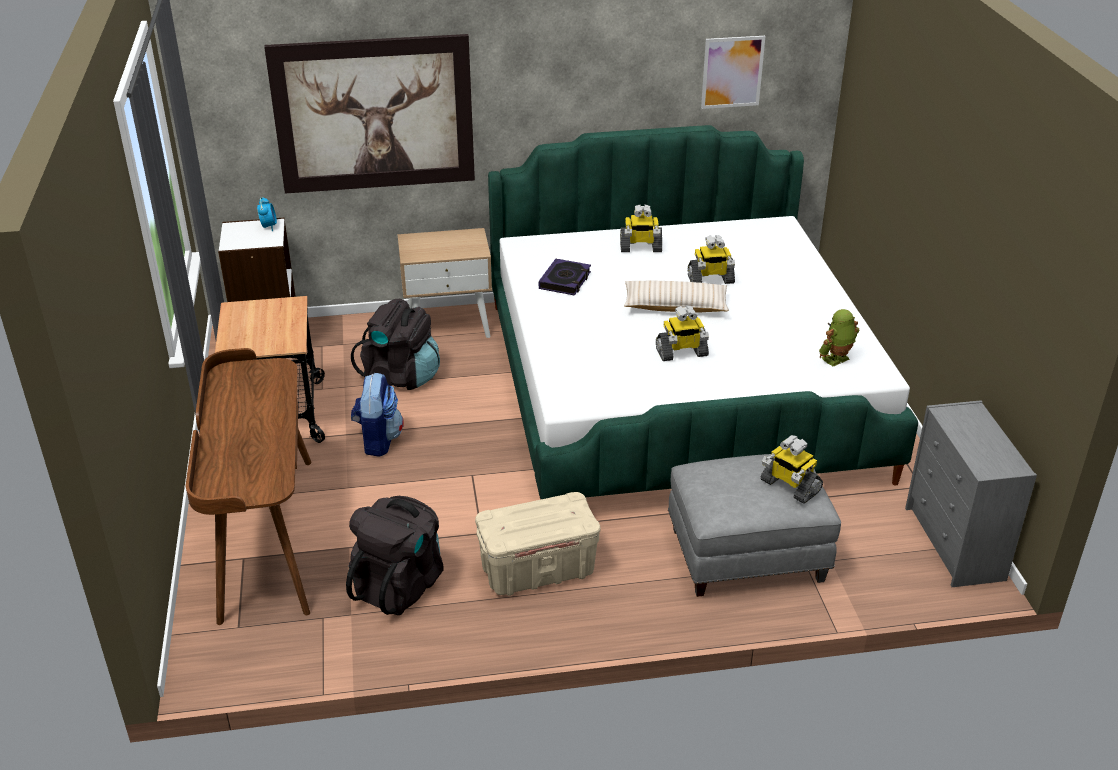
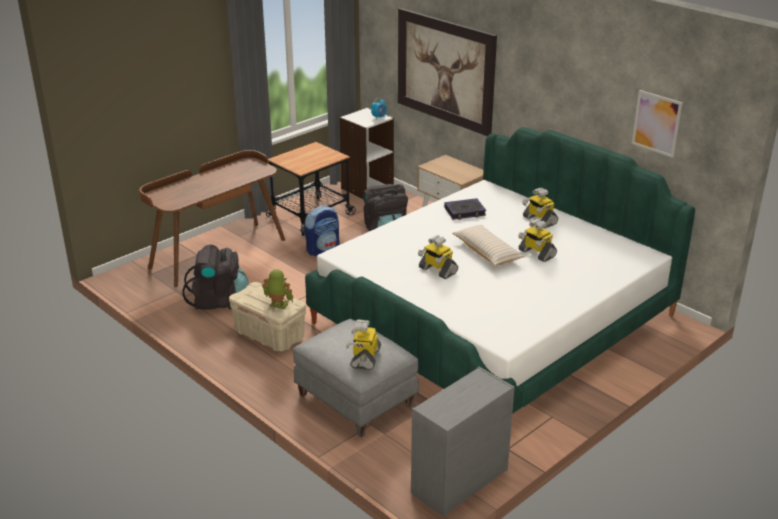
camera: 55 degrees right, 5 degrees down
toy robot [819,309,859,367] -> toy robot moved to [262,269,293,309]

